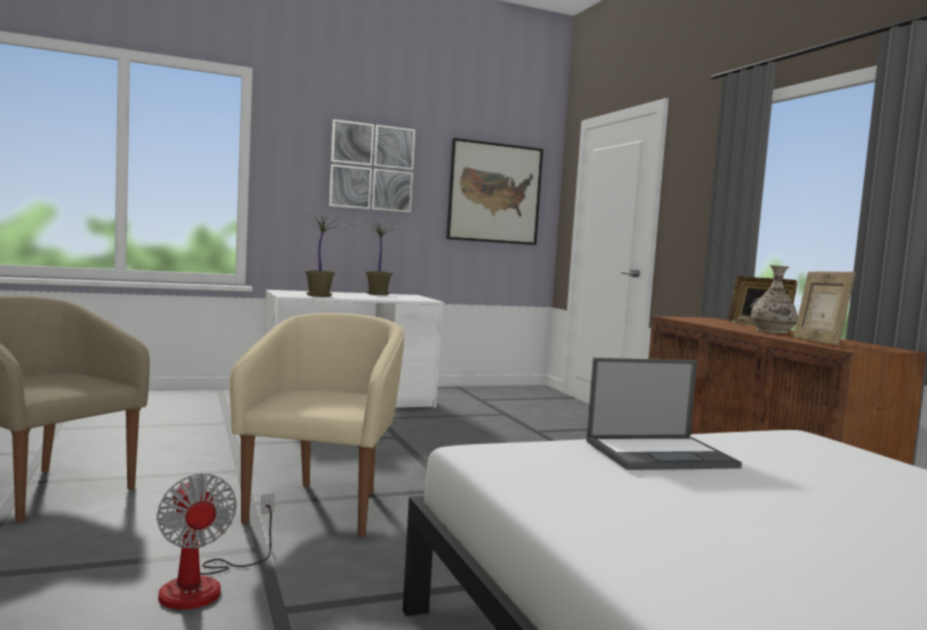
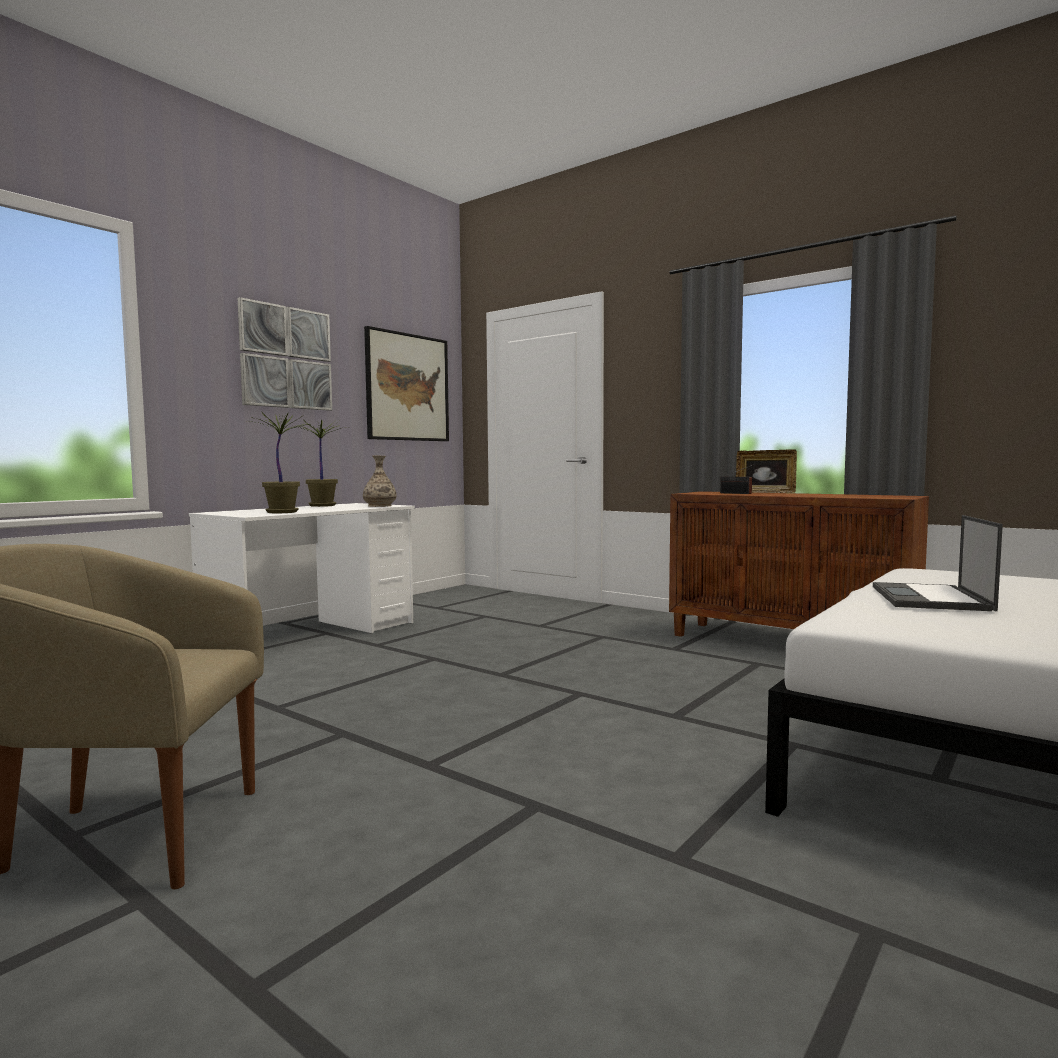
camera: 30 degrees left, 0 degrees up
fan [157,473,275,610] -> none
beige armchair [230,313,404,537] -> none
laptop [586,358,742,470] -> laptop turned 150 degrees clockwise [873,515,1003,611]
vase [750,265,798,334] -> vase moved to [363,456,397,507]
picture frame [794,271,855,345] -> none
none -> radio [720,464,755,494]

